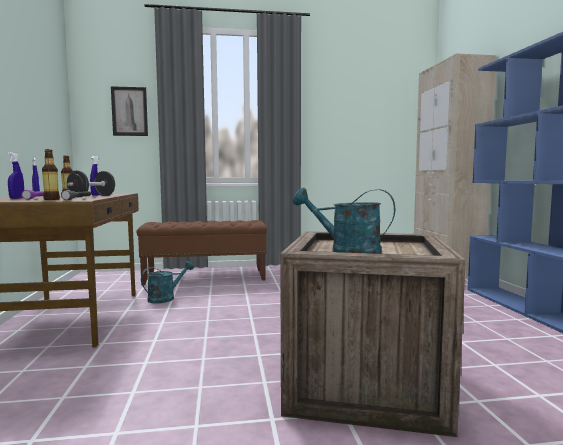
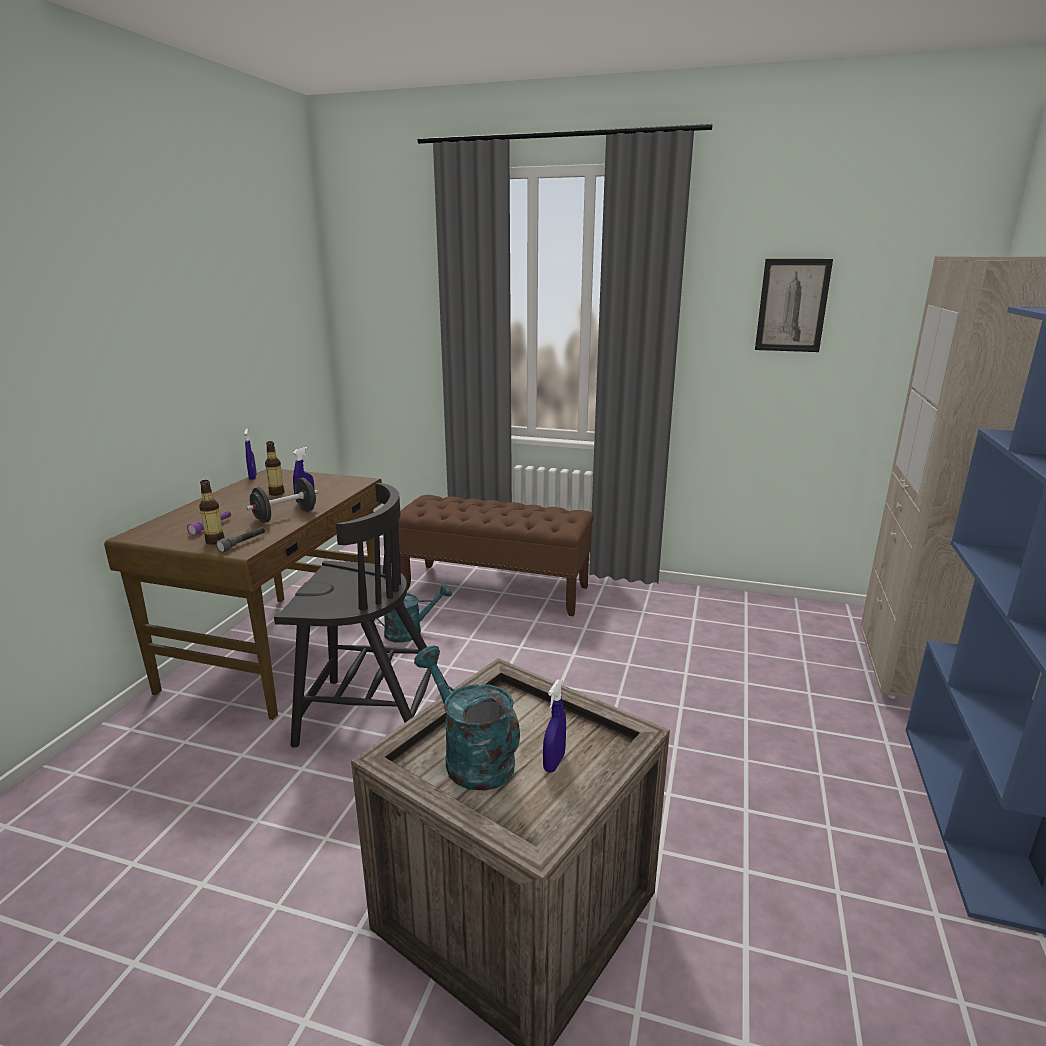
camera: 25 degrees right, 15 degrees up
blue spray bottle [8,152,24,199] -> blue spray bottle moved to [543,679,566,773]
picture [111,86,148,136] -> picture moved to [755,259,833,352]
none -> black chair [274,483,448,748]

